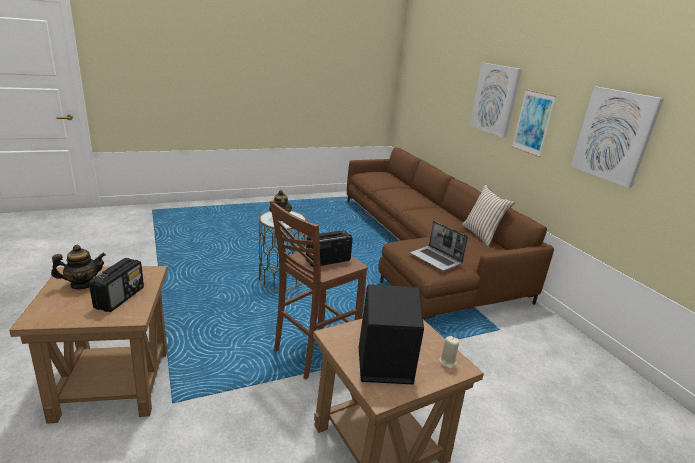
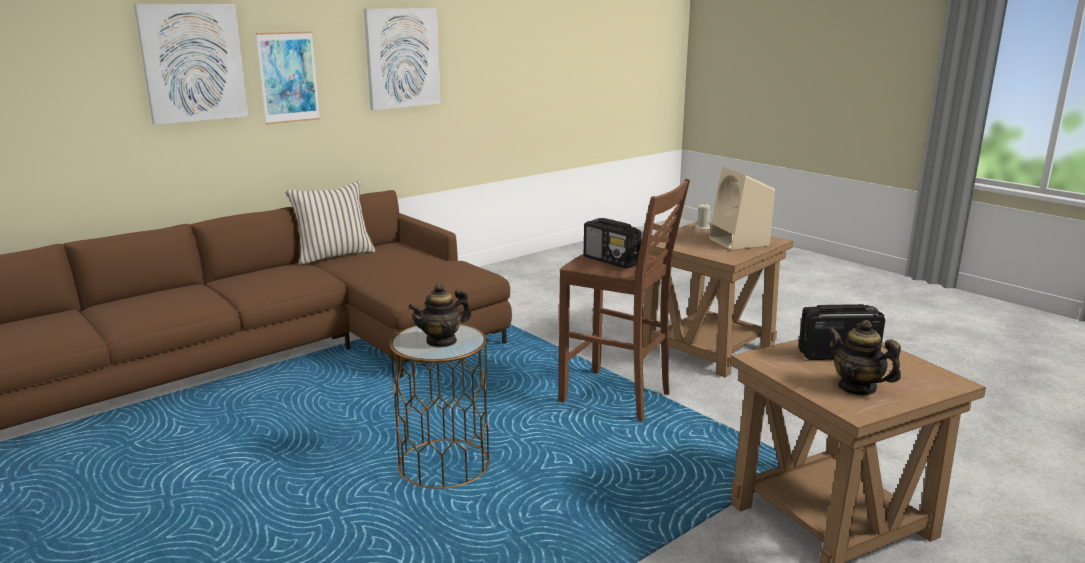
camera: 105 degrees left, 5 degrees down
black speaker [359,284,424,384] -> beige speaker [709,167,775,250]
laptop [410,221,468,271] -> none

